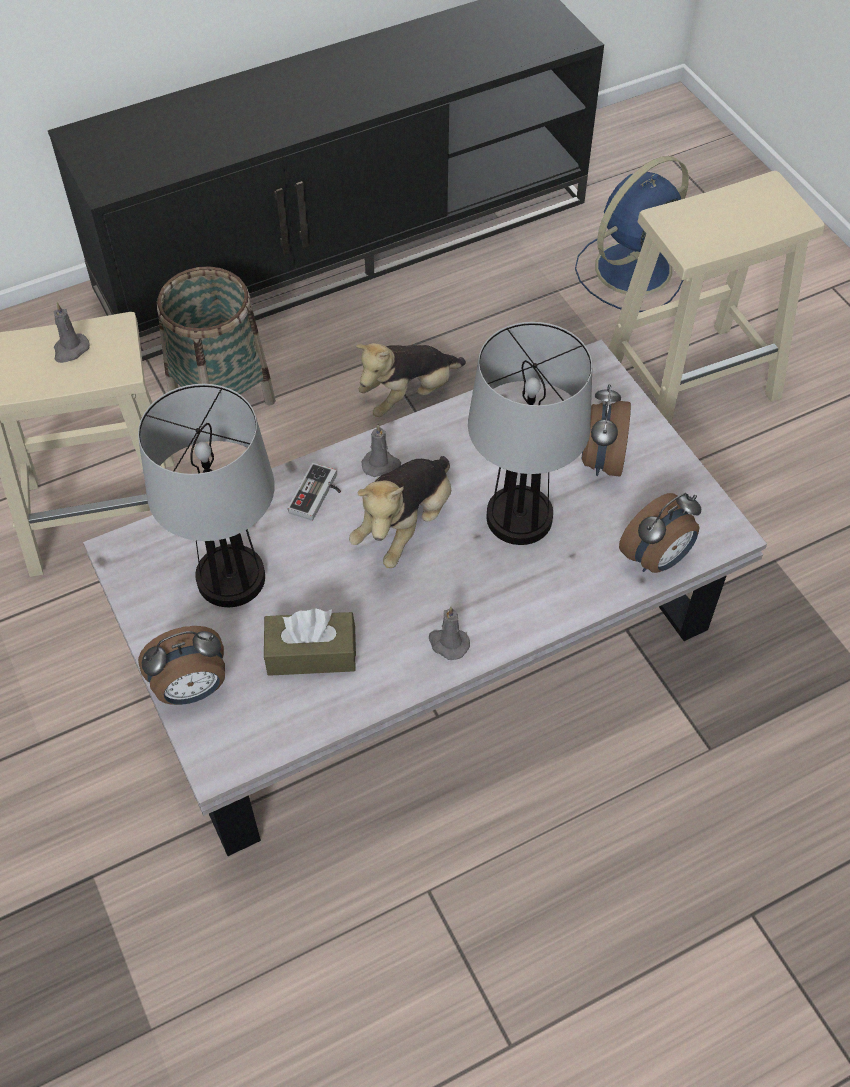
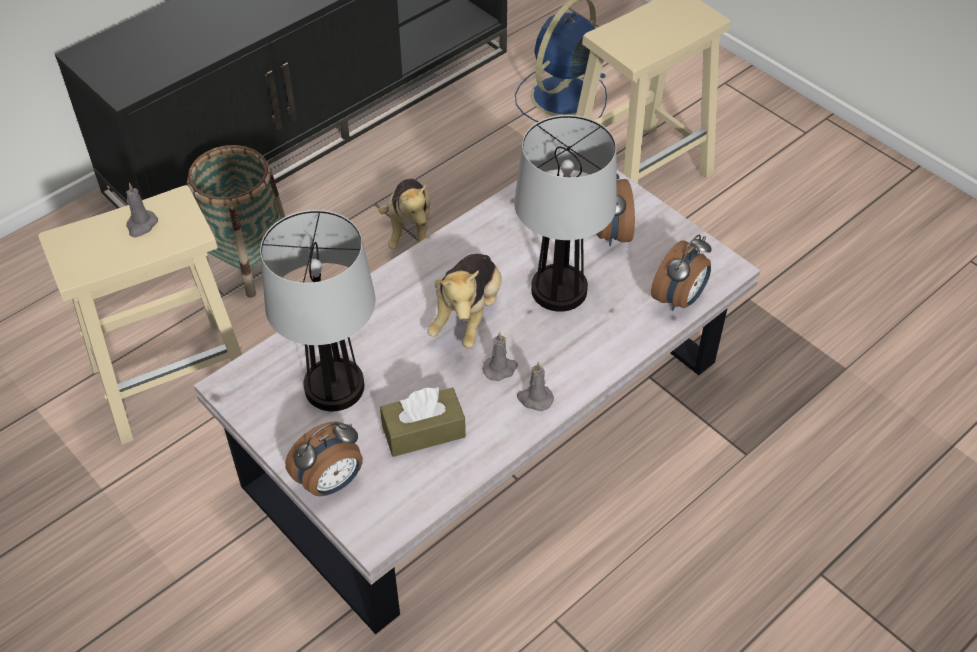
camera: 15 degrees left, 5 degrees down
game controller [288,463,341,521] -> none
plush toy [356,343,466,417] -> plush toy turned 45 degrees counterclockwise [379,179,431,249]
grey candle [362,424,401,477] -> grey candle moved to [482,332,518,381]

